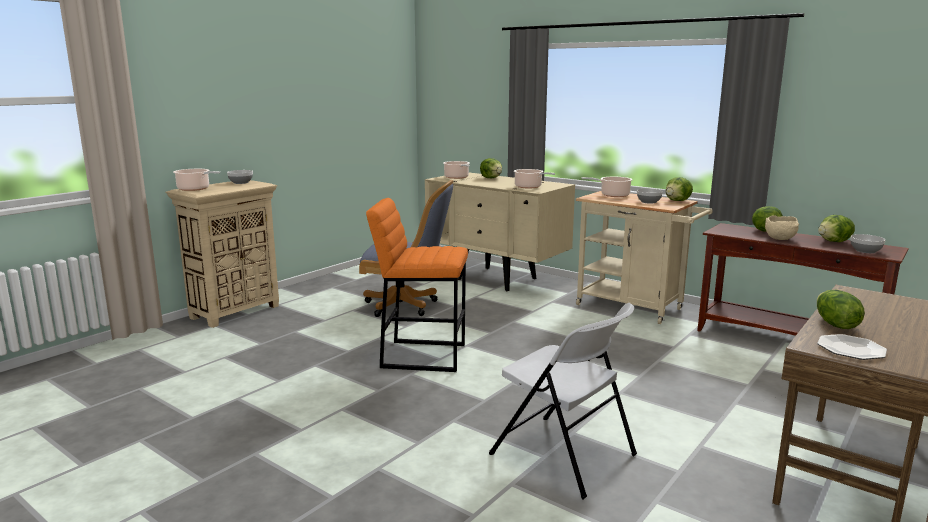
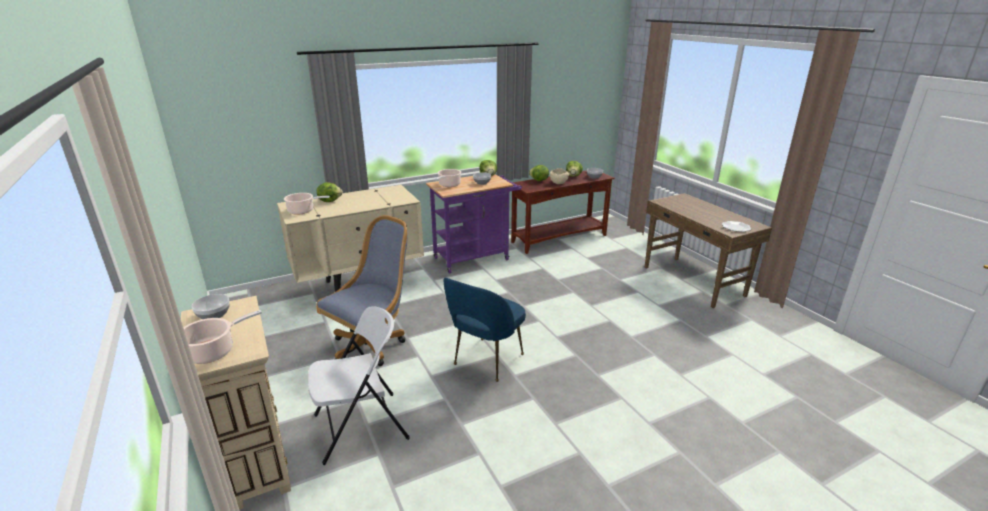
camera: 65 degrees left, 10 degrees up
orange stool [366,198,468,372] -> blue chair [444,278,526,382]
white chair [489,303,637,500] -> white chair moved to [308,306,410,465]
cooking pot [514,169,555,189] -> none
beige cart [576,191,713,324] -> purple cart [426,174,522,274]
lettuce [817,290,865,329] -> none

